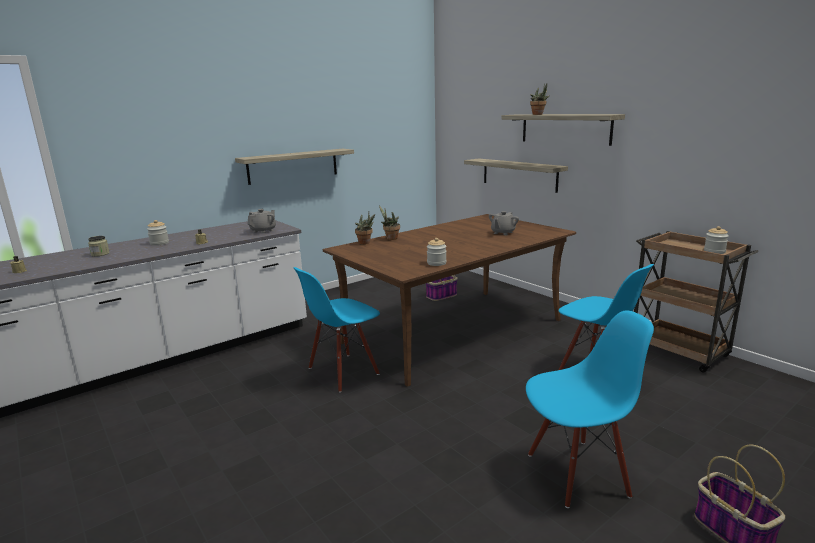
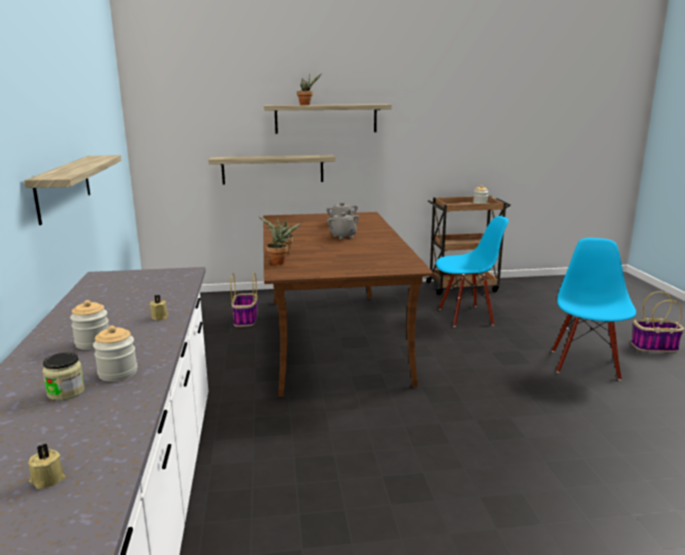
camera: 60 degrees left, 0 degrees up
grey teapot [248,209,276,234] -> grey teapot moved to [327,212,359,239]
blue chair [293,267,380,393] -> none
jar [427,238,446,266] -> jar moved to [93,326,137,381]

